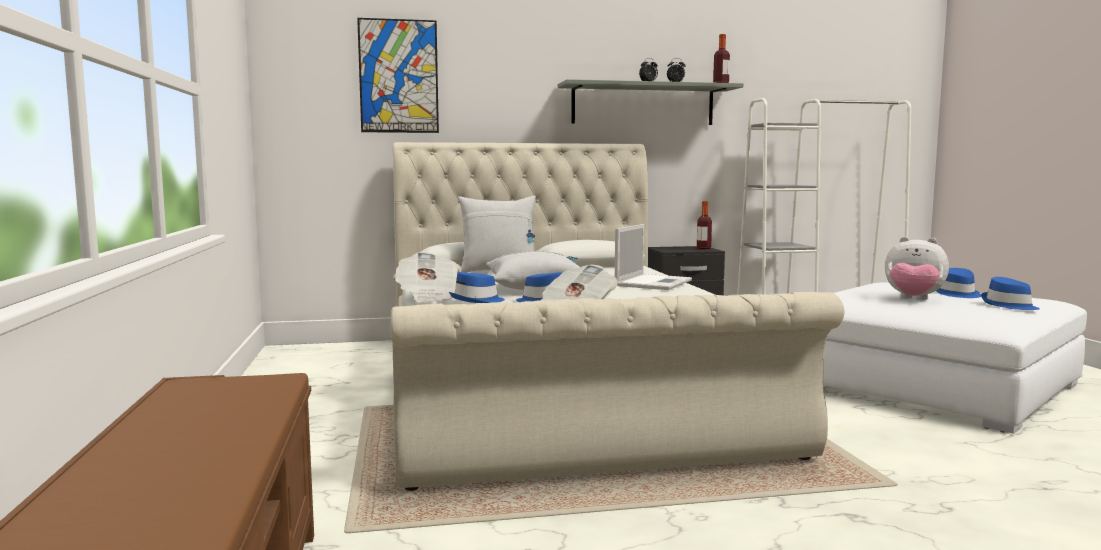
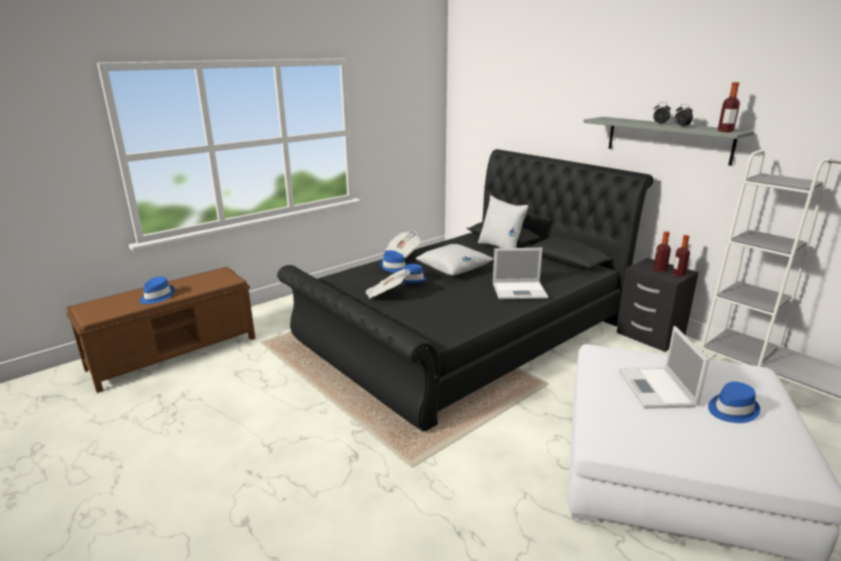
camera: 60 degrees right, 15 degrees up
picture [357,18,439,133] -> none
beige bed [390,142,845,491] -> black bed [277,149,653,431]
plush toy [885,237,949,300] -> laptop [618,326,709,409]
blue hat [981,277,1040,310] -> blue hat moved to [140,276,175,304]
none -> bottle [653,231,671,272]

